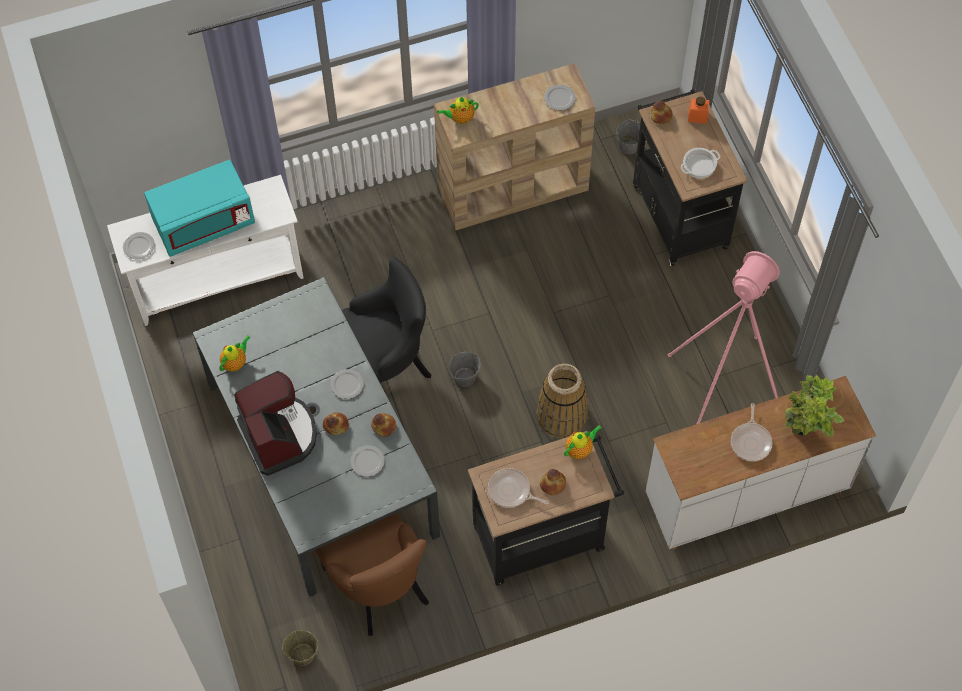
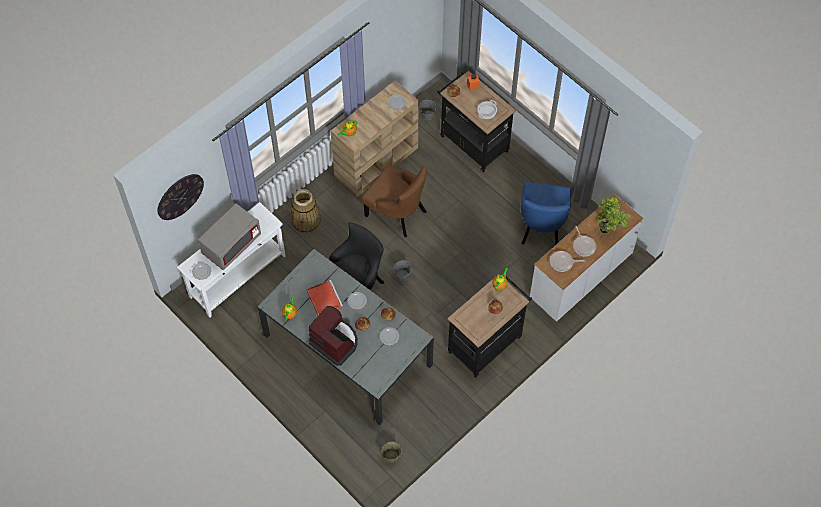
camera: 25 degrees left, 0 degrees up
turquoise microwave [144,160,255,257] -> grey microwave [198,204,261,270]
brown chair [314,513,429,636] -> brown chair moved to [361,165,427,237]
frying pan [488,468,548,508] -> frying pan moved to [550,251,585,272]
basket [536,364,588,438] -> basket moved to [291,189,321,233]
pink floor lamp [668,251,780,424] -> blue chair [521,182,572,245]
none -> wall clock [158,174,204,220]
none -> red tray [306,280,343,315]

